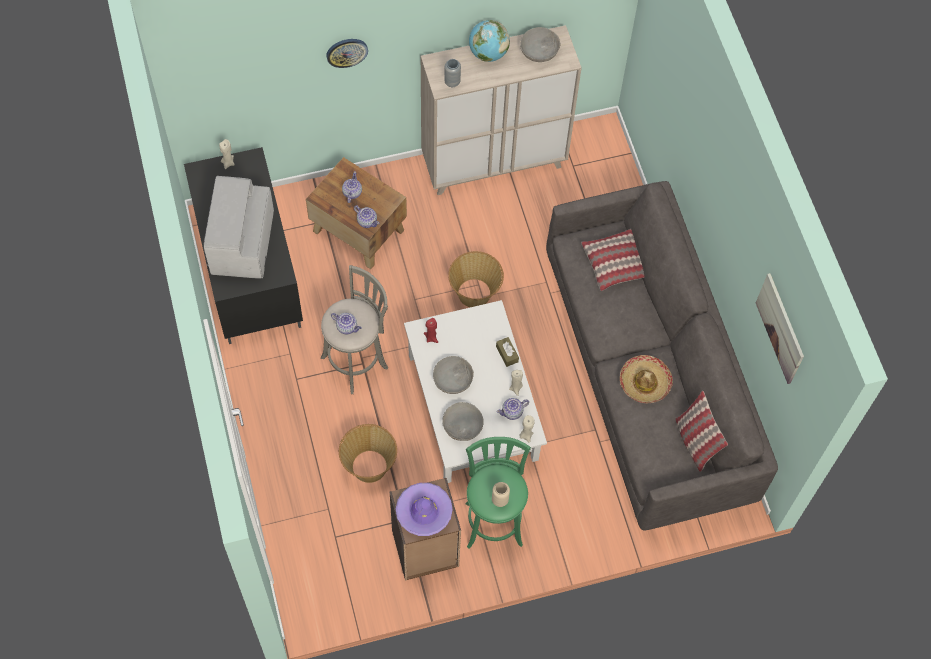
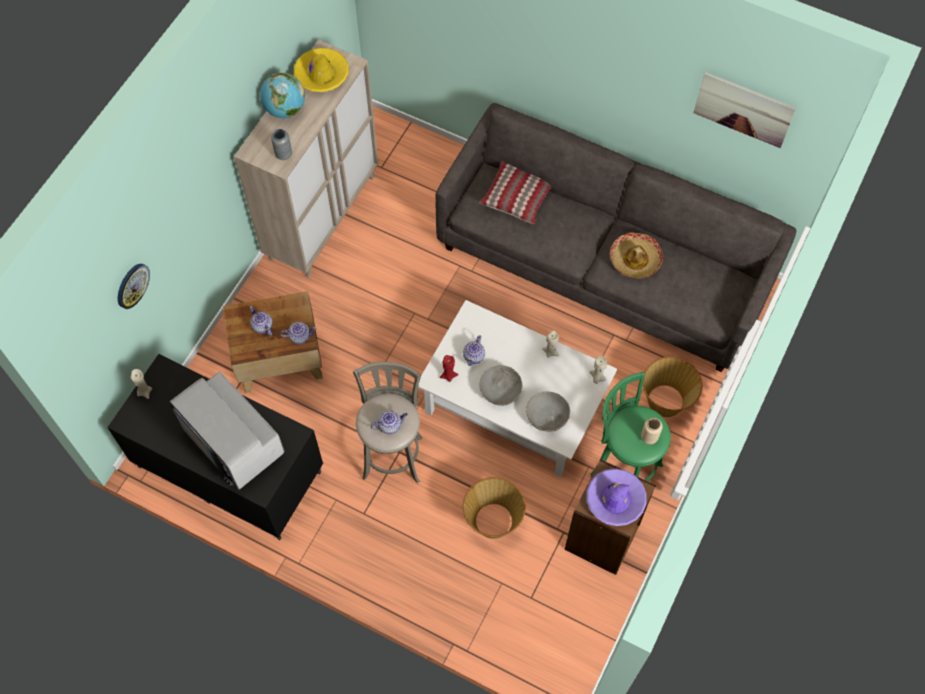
camera: 45 degrees left, 0 degrees up
wall clock [326,39,368,68] -> wall clock moved to [118,264,150,309]
basket [448,251,504,307] -> basket moved to [643,357,702,417]
brown tissue box [496,337,519,367] -> none
teapot [497,398,529,420] -> teapot moved to [463,335,485,366]
grey bowl [520,27,560,62] -> yellow hat [294,48,349,92]
pillow [675,391,728,472] -> none

